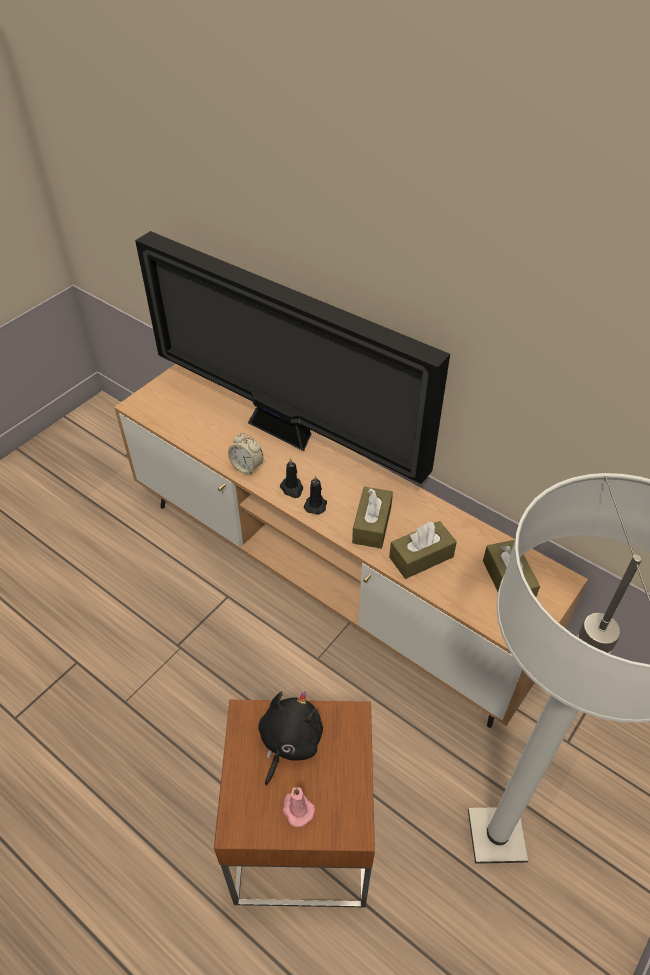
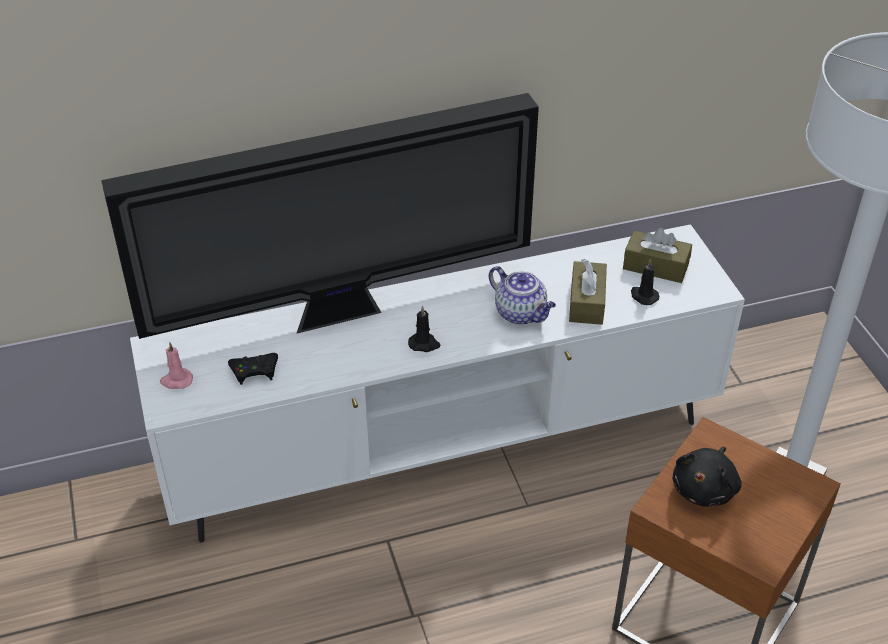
camera: 55 degrees left, 5 degrees down
brown tv stand [114,364,588,728] -> white tv stand [130,224,745,543]
alarm clock [228,433,263,475] -> none
black plush toy [258,691,323,786] -> black plush toy turned 120 degrees counterclockwise [672,447,742,507]
pink candle [282,787,315,827] -> pink candle moved to [160,342,193,389]
black candle [304,476,327,514] -> black candle moved to [631,258,659,305]
brown tissue box [352,487,393,549] -> teapot [489,266,556,325]
none -> black game controller [228,353,278,385]

